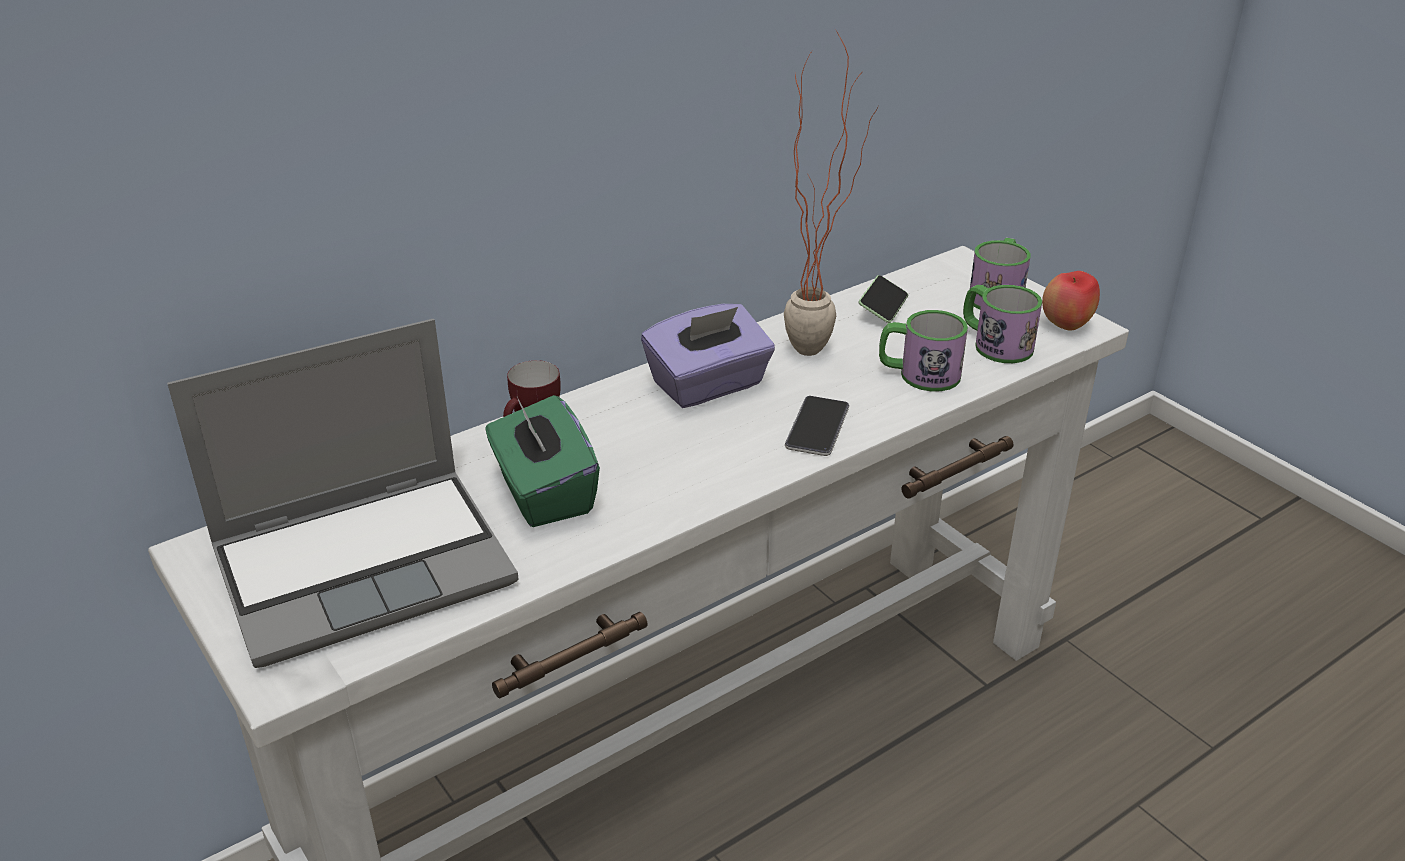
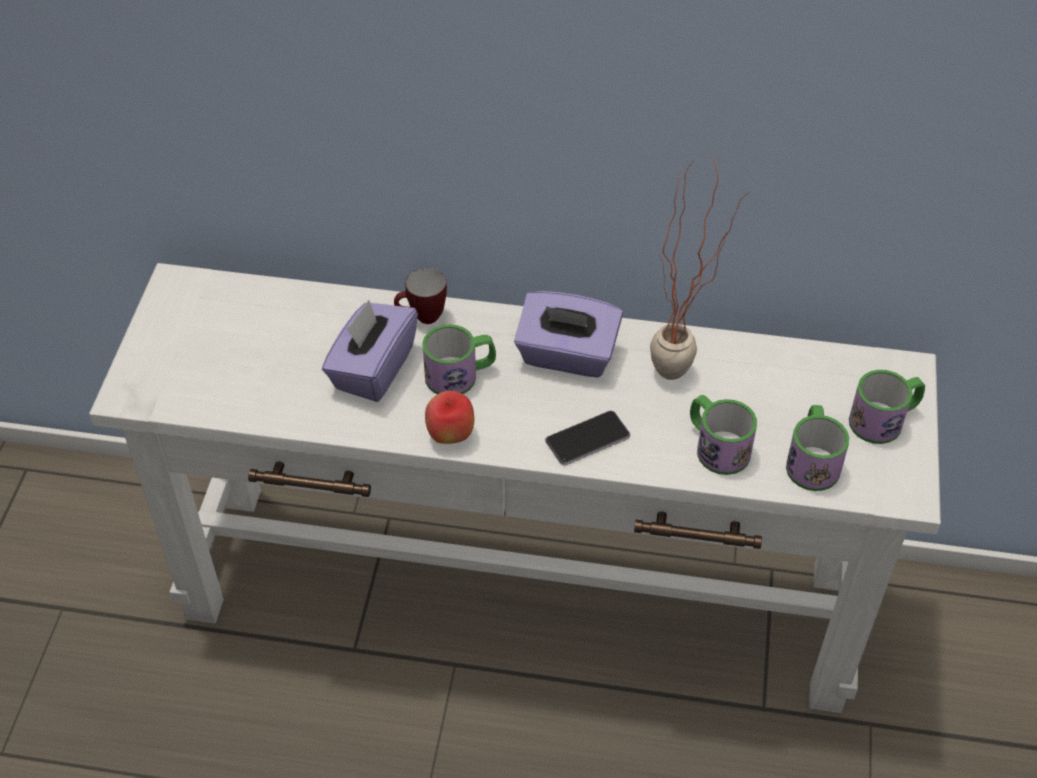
camera: 45 degrees right, 15 degrees up
laptop [167,319,519,668] -> none
green tissue box [485,395,600,527] -> purple tissue box [322,300,418,402]
phone [858,275,908,323] -> none
apple [1042,271,1100,331] -> apple moved to [425,391,474,444]
none -> mug [422,324,496,394]

